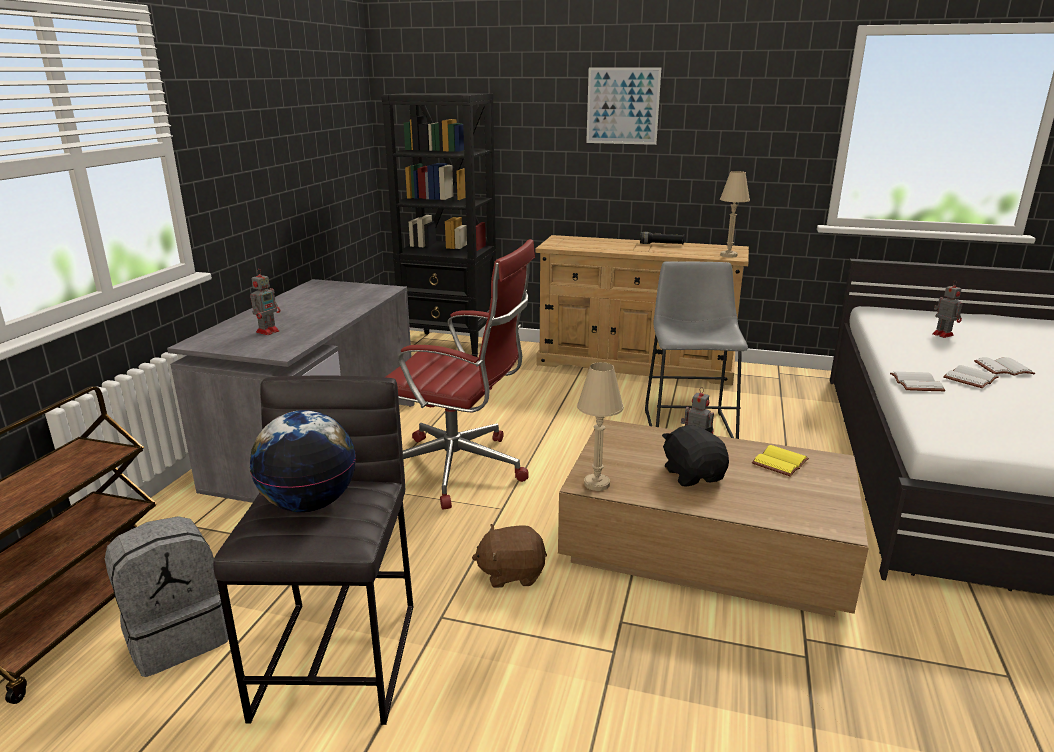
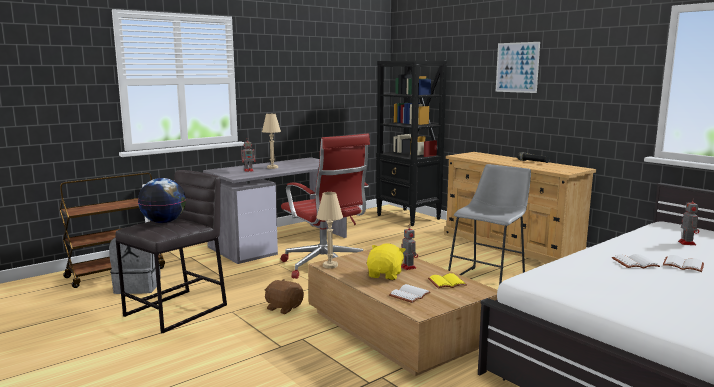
camera: 35 degrees right, 10 degrees down
black plush toy [662,425,729,486] -> yellow plush toy [367,243,406,280]
beige table lamp [720,171,750,257] -> beige table lamp moved to [262,114,281,169]
white book [890,371,946,391] -> white book moved to [389,284,431,303]

